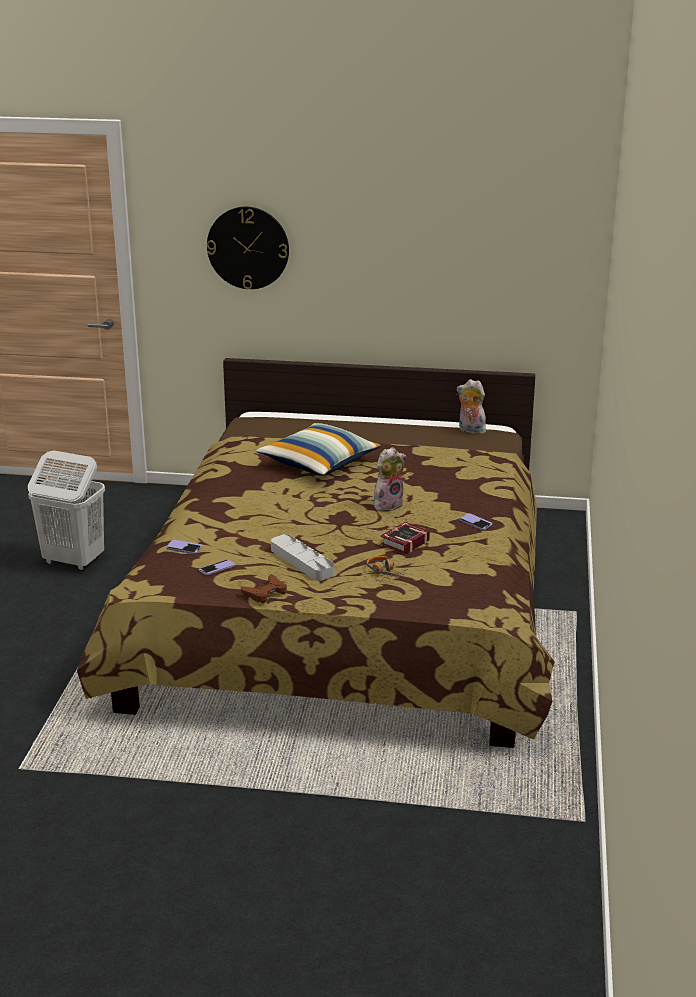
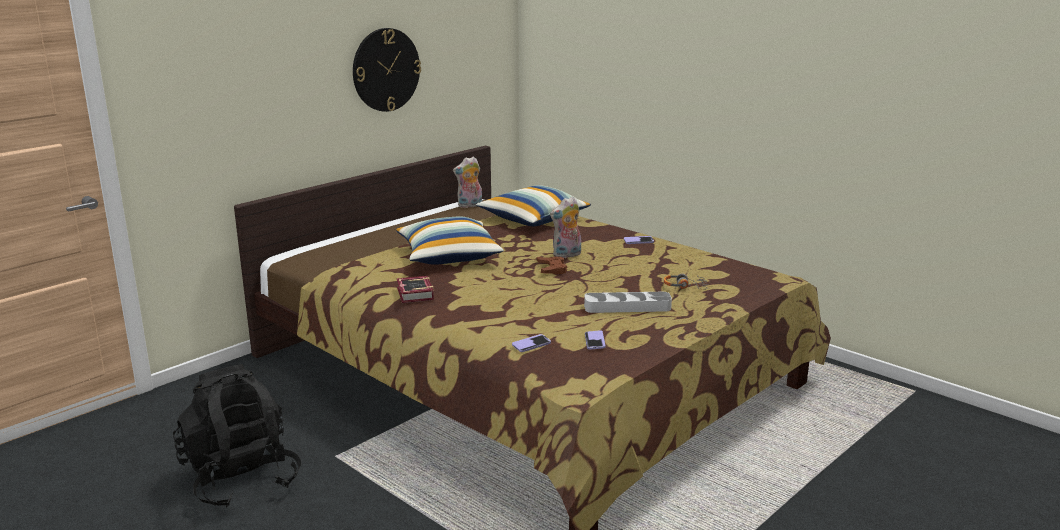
camera: 55 degrees left, 5 degrees down
white laundry basket [28,451,105,571] -> black backpack [173,364,301,507]
wall clock [207,207,289,289] -> wall clock moved to [353,28,421,112]
brown game controller [241,574,287,603] -> brown game controller moved to [537,257,567,274]
plush toy [374,447,406,511] -> plush toy turned 120 degrees counterclockwise [550,196,581,258]
book [380,522,430,554] -> book moved to [397,276,434,303]
none -> pillow [476,185,591,226]

